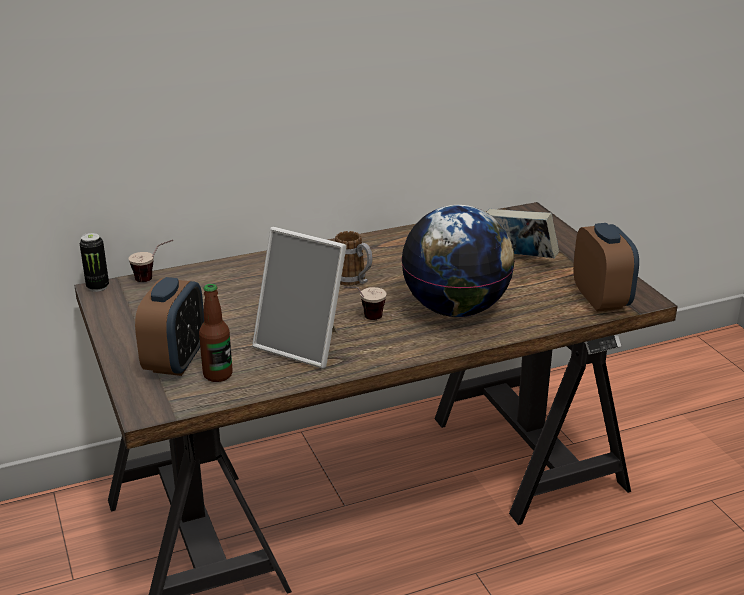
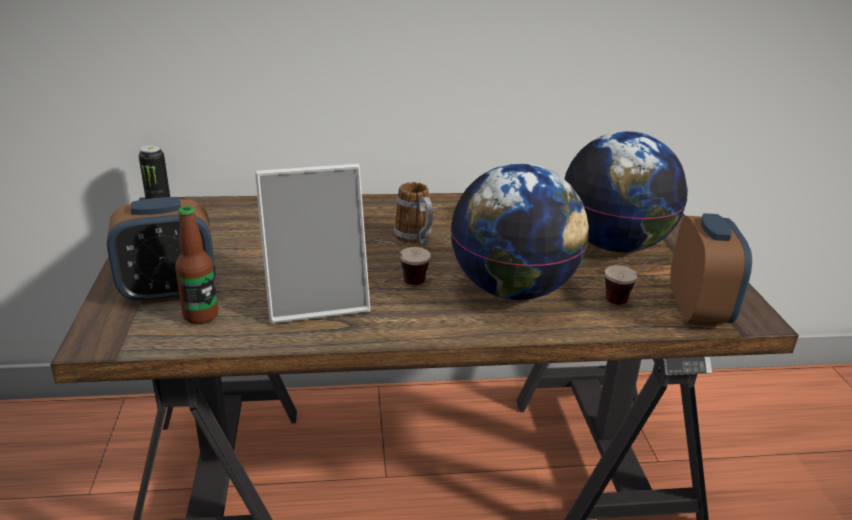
camera: 15 degrees right, 0 degrees up
cup [129,240,173,282] -> cup moved to [605,258,669,305]
alarm clock [135,277,204,376] -> alarm clock turned 45 degrees clockwise [107,197,215,305]
picture frame [252,227,347,369] -> picture frame turned 60 degrees counterclockwise [255,164,370,323]
book [487,209,559,258] -> globe [564,131,688,252]

